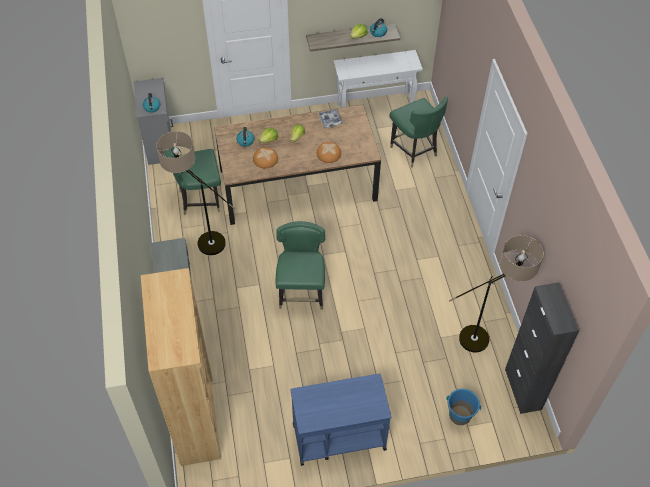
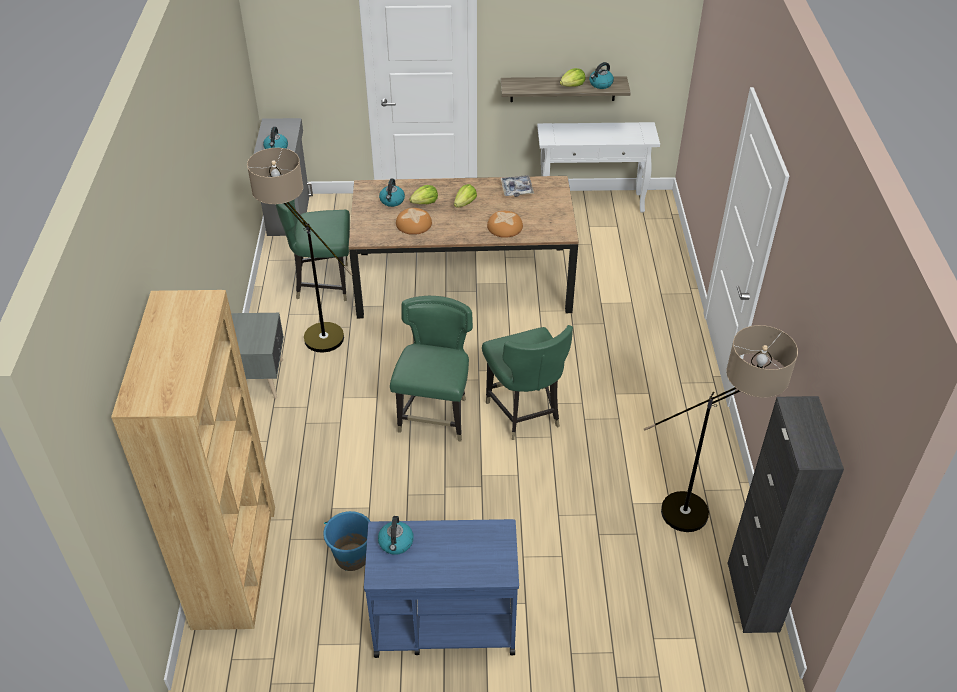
camera: 10 degrees right, 10 degrees down
green chair [390,97,448,168] -> green chair moved to [482,325,573,440]
blue bucket [446,389,481,425] -> blue bucket moved to [323,511,371,571]
none -> kettle [378,516,414,555]

